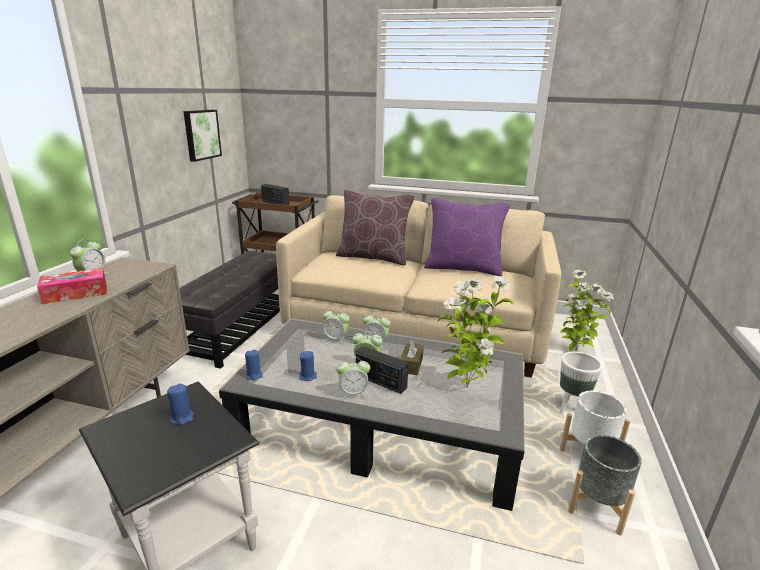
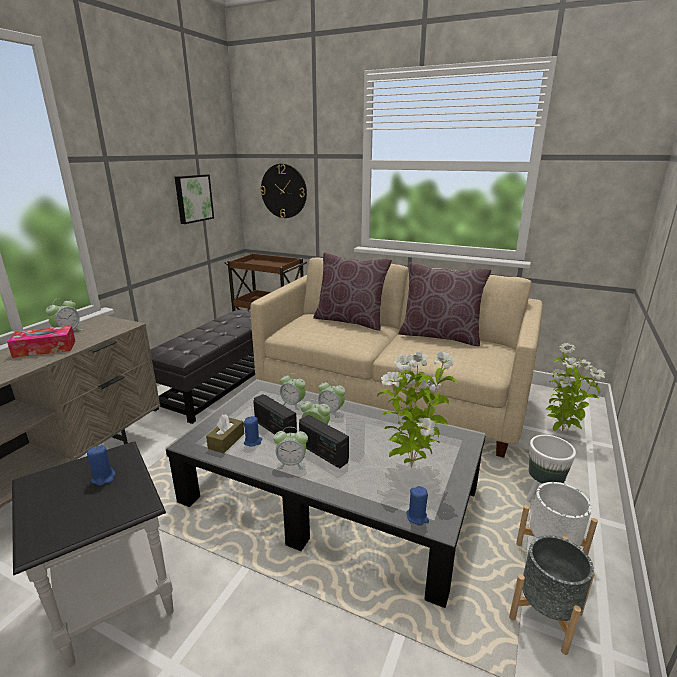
camera: 10 degrees right, 0 degrees up
blue candle [245,350,263,380] -> blue candle moved to [407,486,429,526]
radio [261,184,290,205] -> radio moved to [253,394,297,435]
brown tissue box [400,339,424,375] -> brown tissue box moved to [206,414,244,453]
purple pillow [424,198,510,276] -> brown pillow [398,262,491,346]
none -> wall clock [260,164,307,218]

